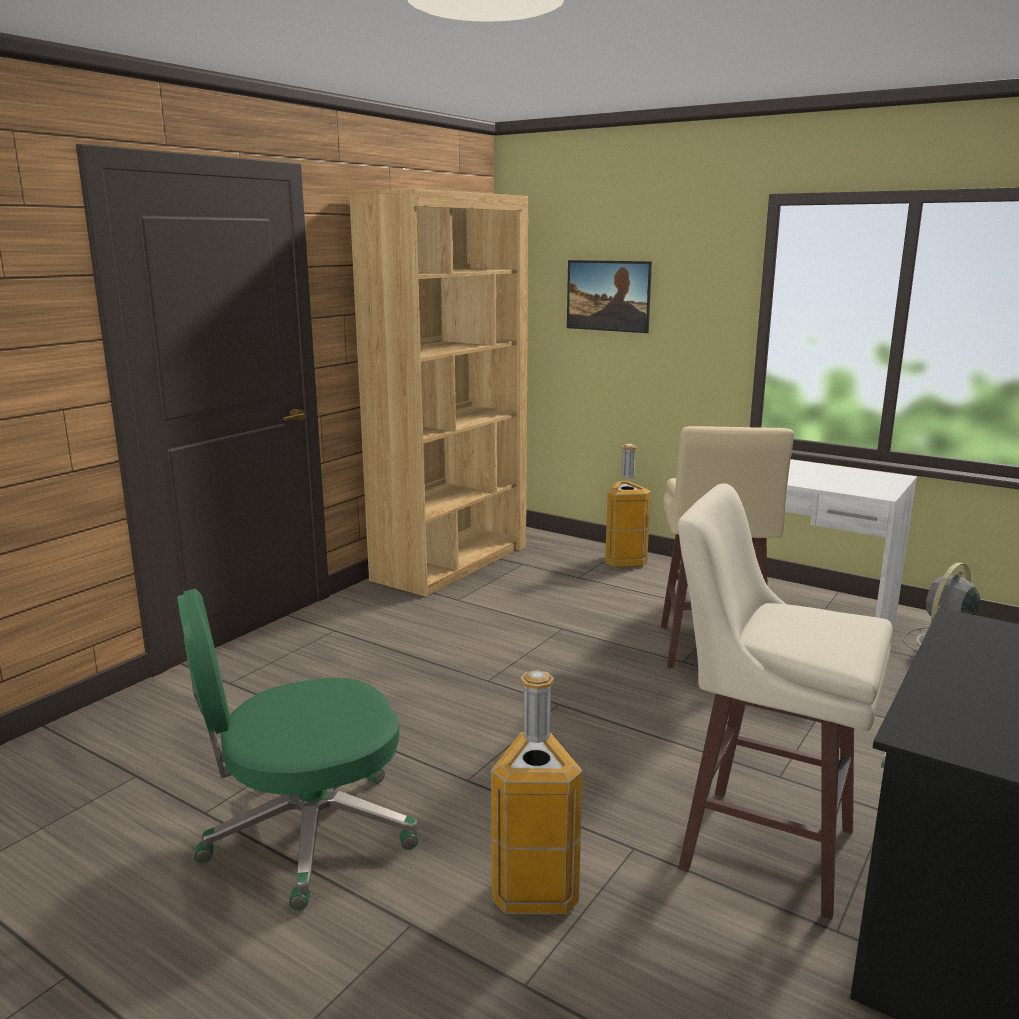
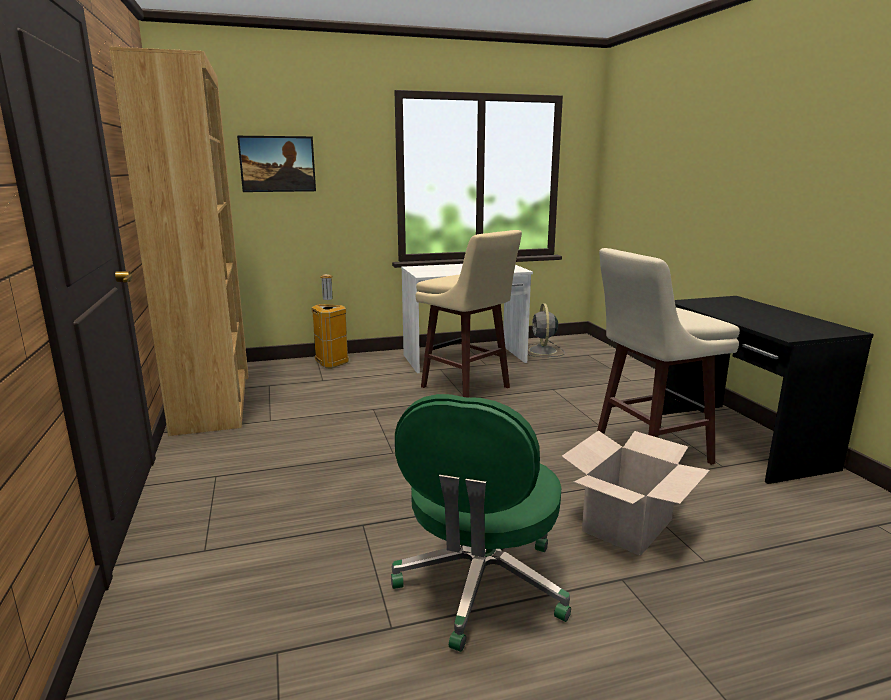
camera: 50 degrees left, 0 degrees up
trash can [491,670,583,915] -> cardboard box [561,430,710,556]

